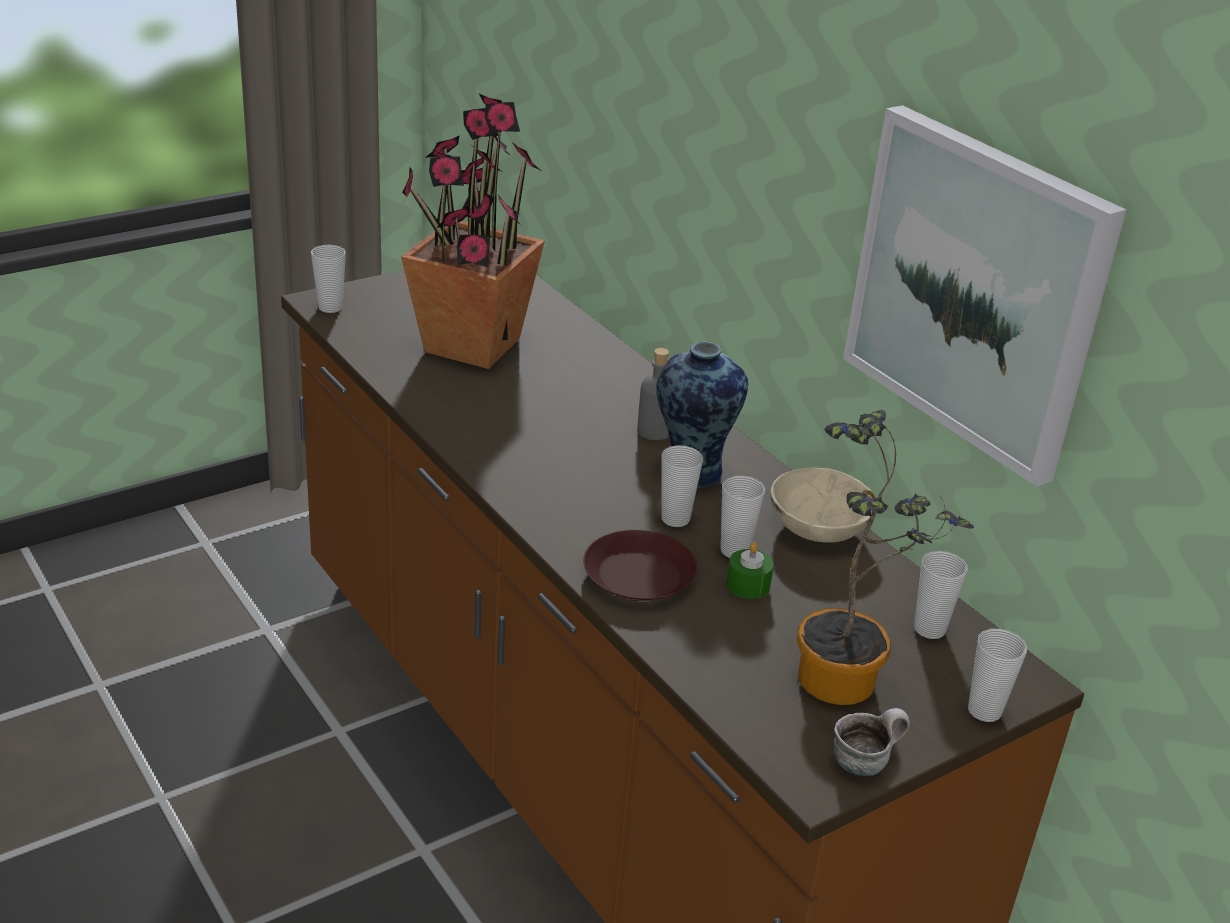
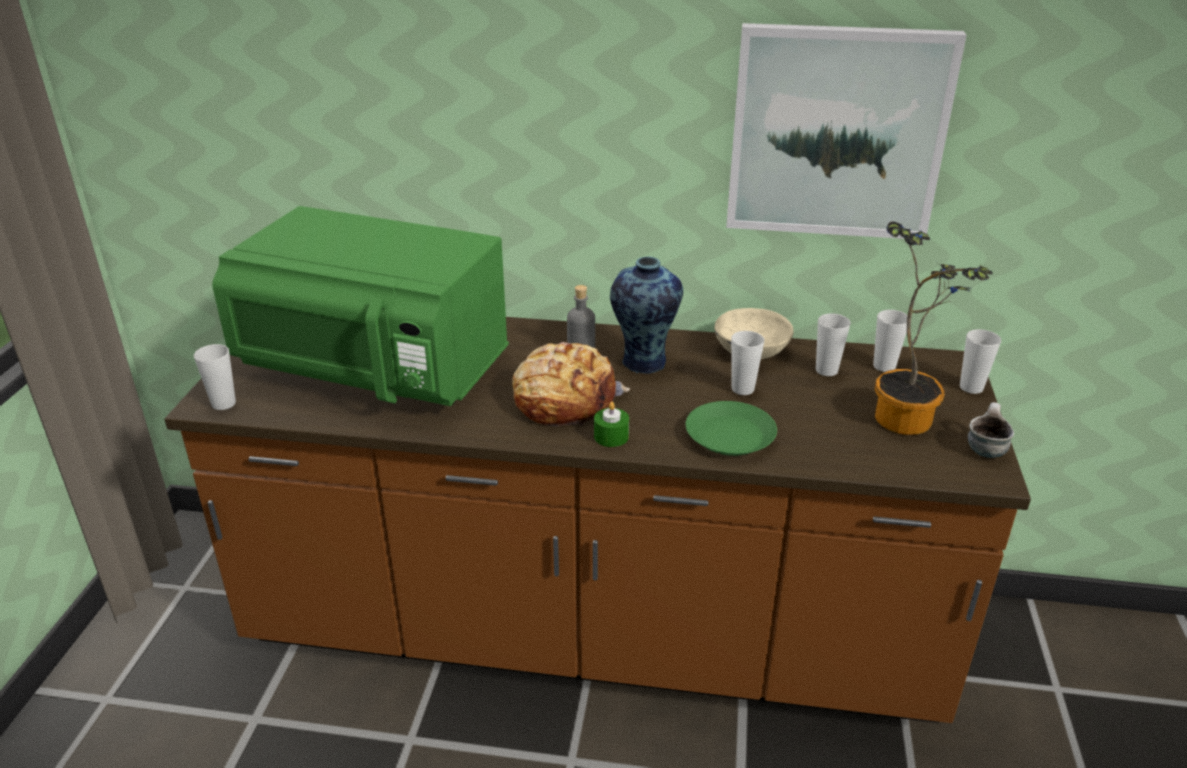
camera: 45 degrees left, 0 degrees up
potted plant [401,94,545,369] -> green microwave [212,206,509,406]
brown plate [583,530,698,601] -> green plate [686,401,777,456]
cup [661,445,703,527] -> cup moved to [816,314,851,376]
green candle [726,542,774,599] -> green candle moved to [594,402,629,447]
none -> bread [512,342,630,427]

